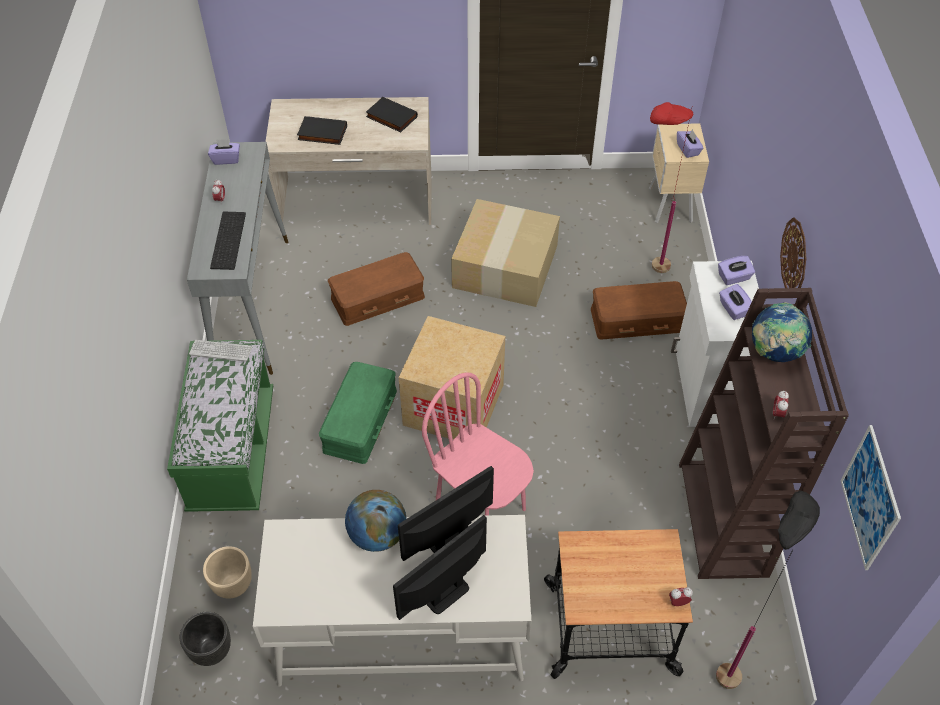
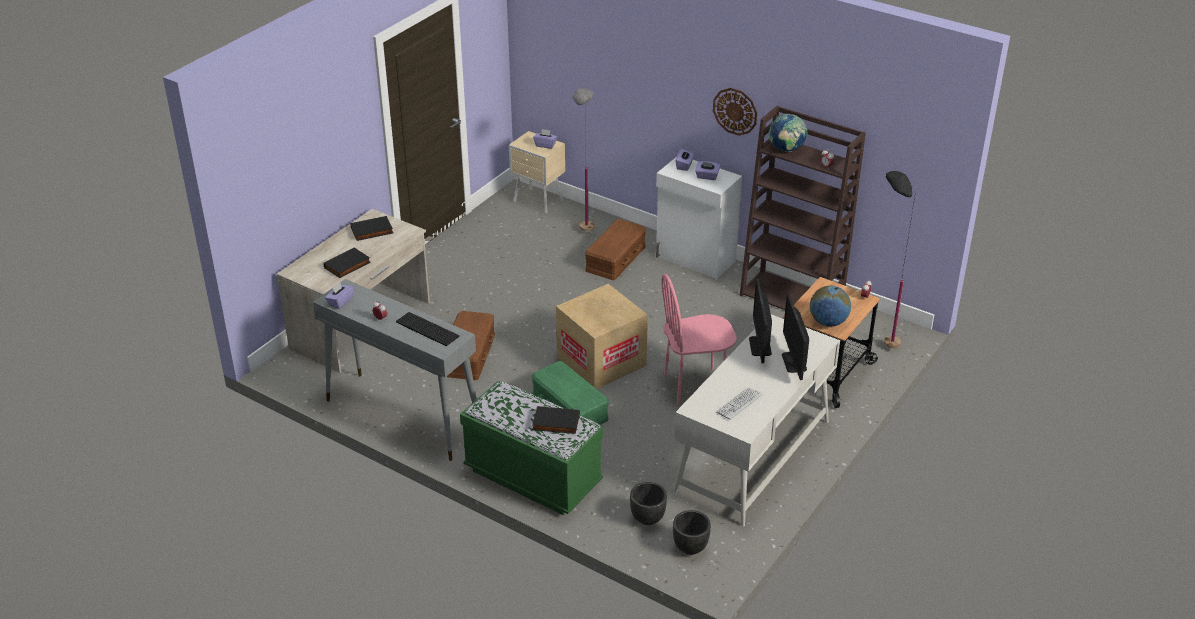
camera: 55 degrees left, 15 degrees down
keyboard [189,340,253,362] -> keyboard moved to [716,387,762,420]
beige planter [203,546,252,599] -> black planter [630,482,667,525]
globe [345,490,407,552] -> globe moved to [810,286,851,327]
cardboard box [451,199,560,307] -> none
red floor lamp [650,102,694,273] -> grey floor lamp [573,87,594,231]
picture [840,425,901,570] -> none
none -> black book [532,406,580,434]

